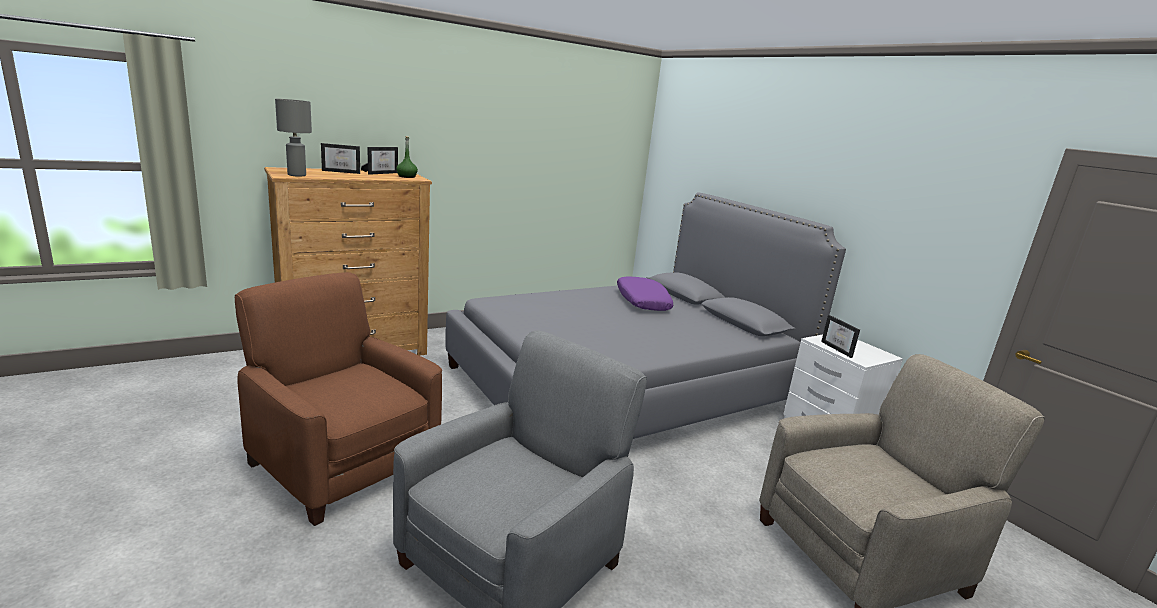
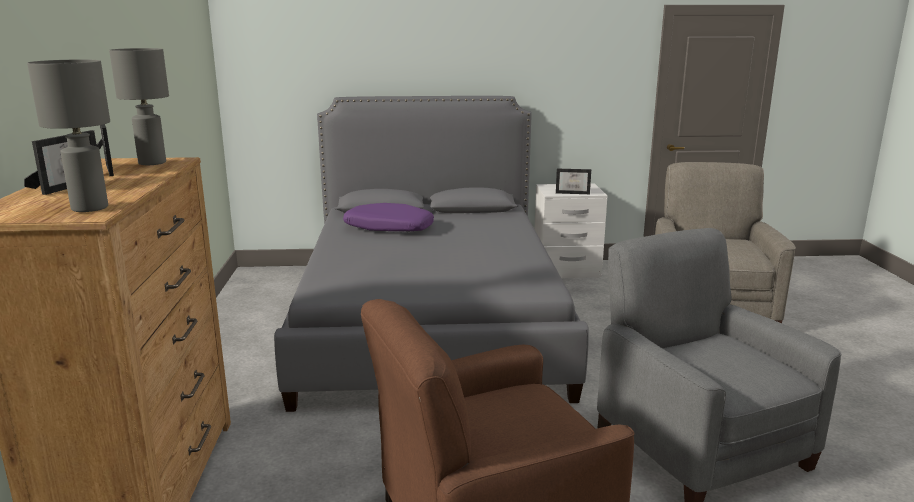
camera: 60 degrees left, 0 degrees up
green bottle [396,136,418,178] -> grey table lamp [109,48,169,165]

